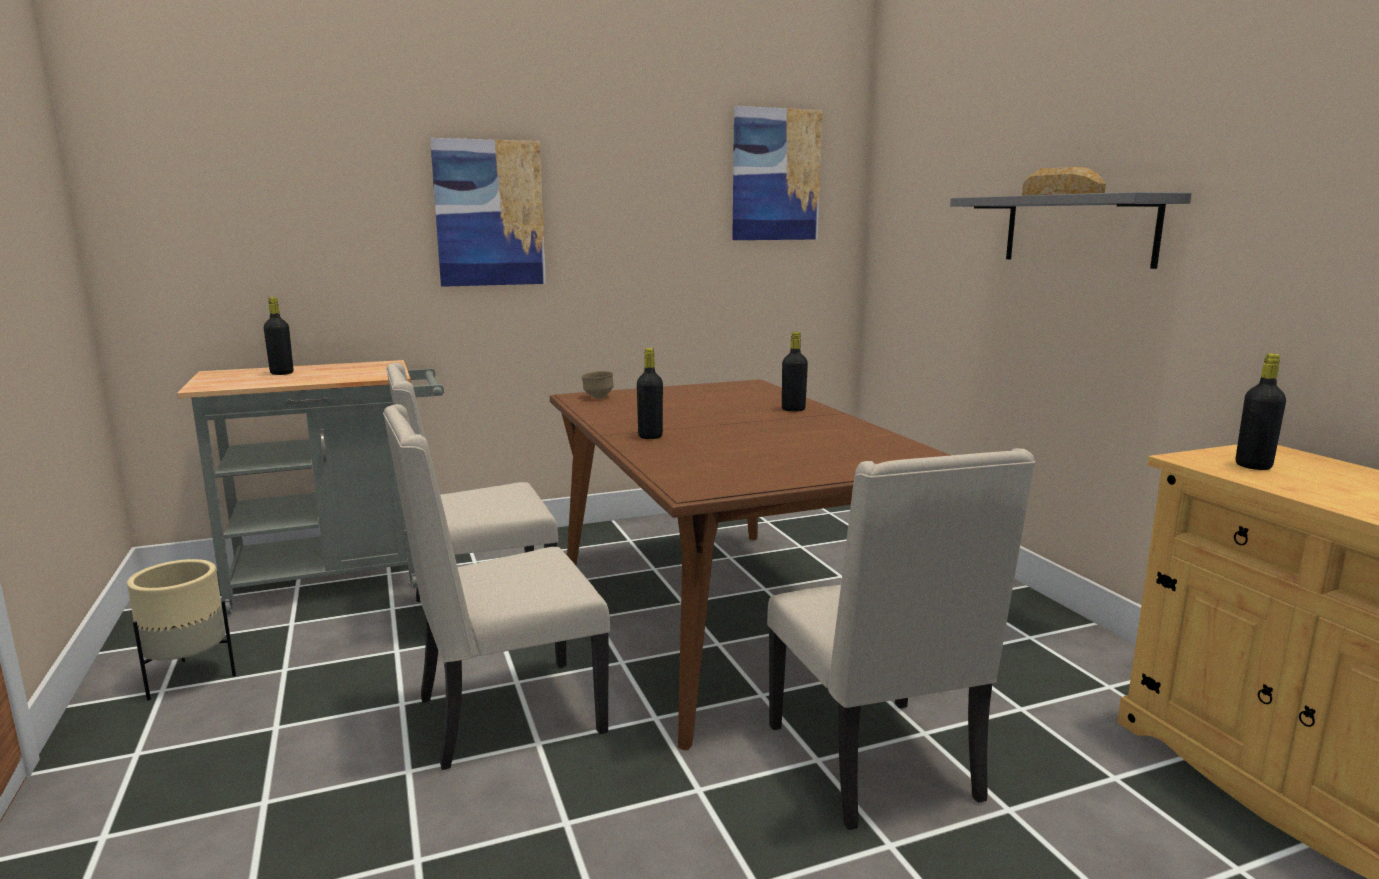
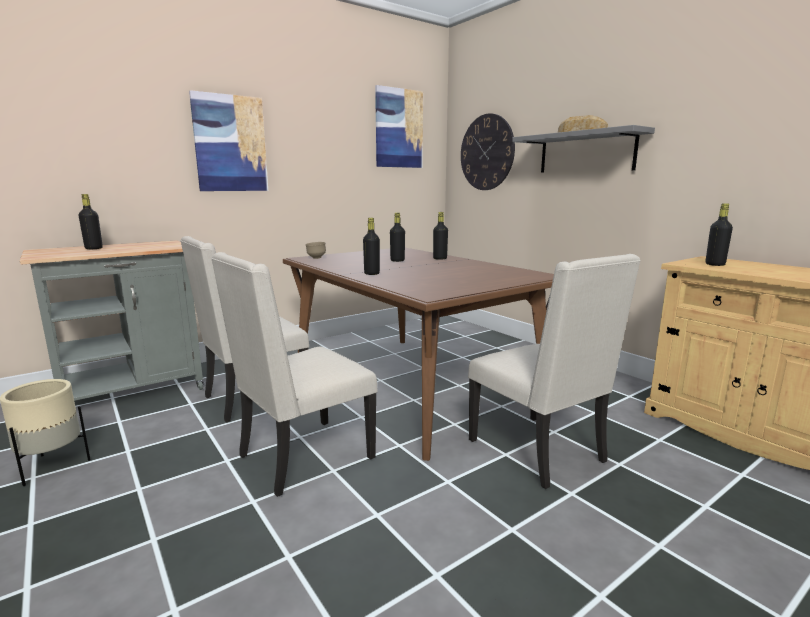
camera: 15 degrees left, 0 degrees up
none -> black bottle [390,213,405,262]
none -> wall clock [461,113,515,190]

